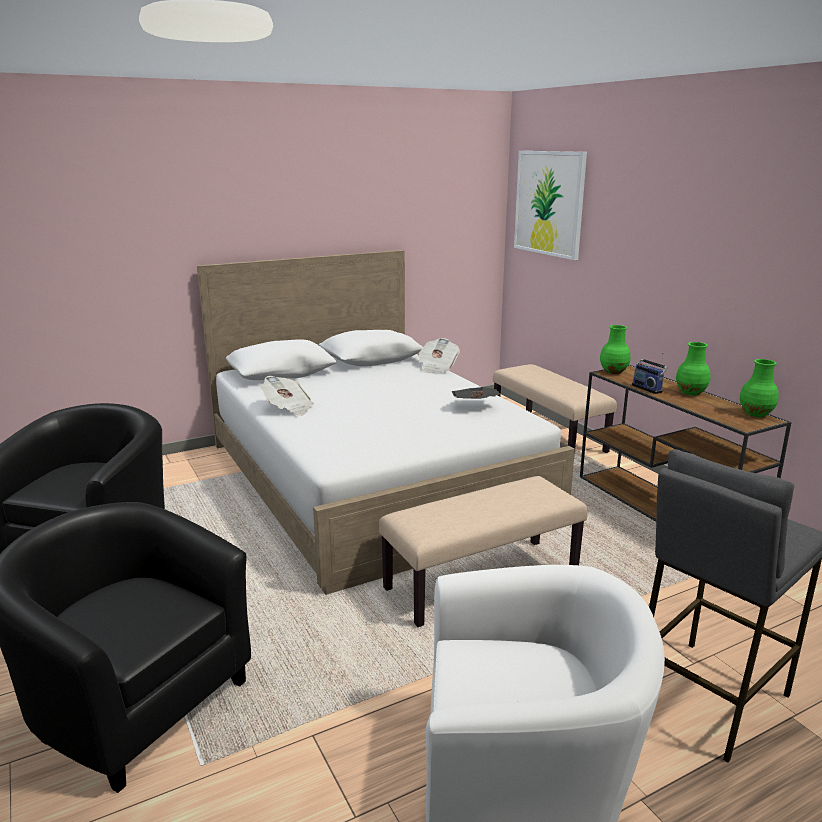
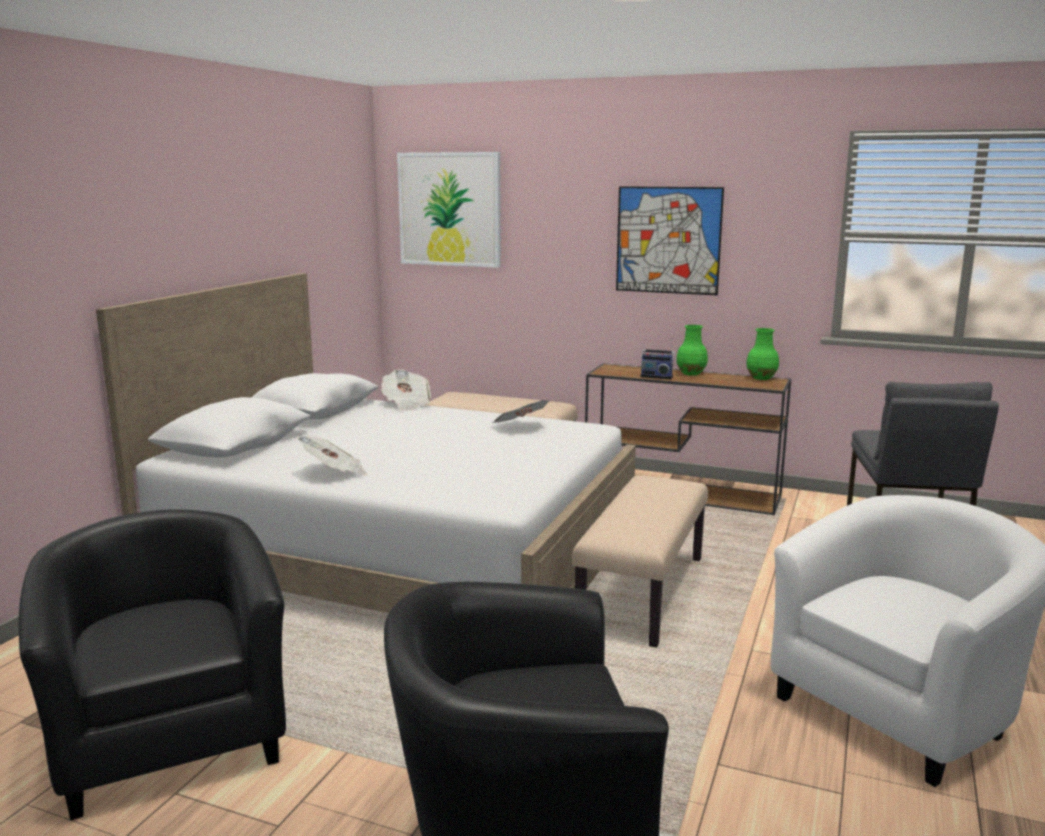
camera: 40 degrees left, 5 degrees down
green vase [600,325,631,374] -> none
none -> picture [616,186,724,295]

